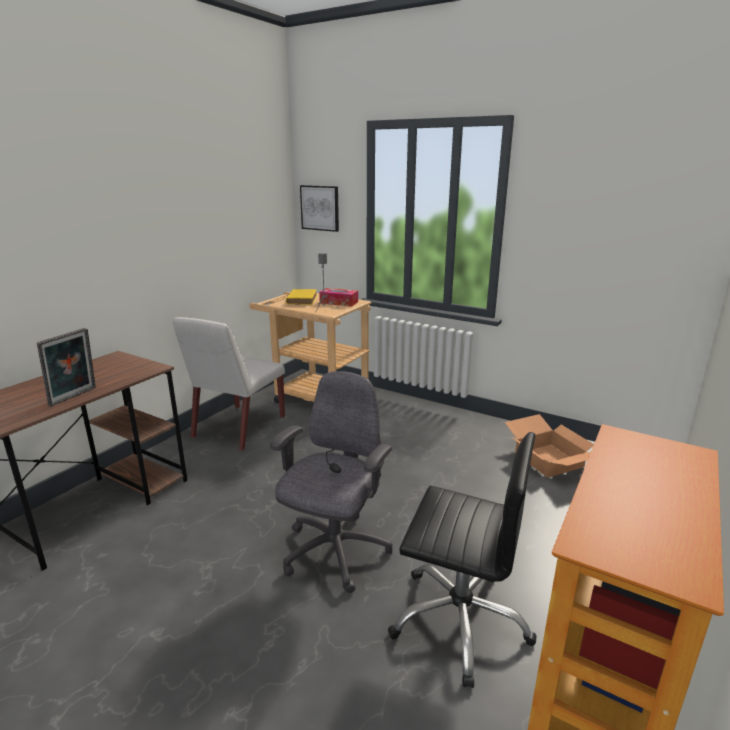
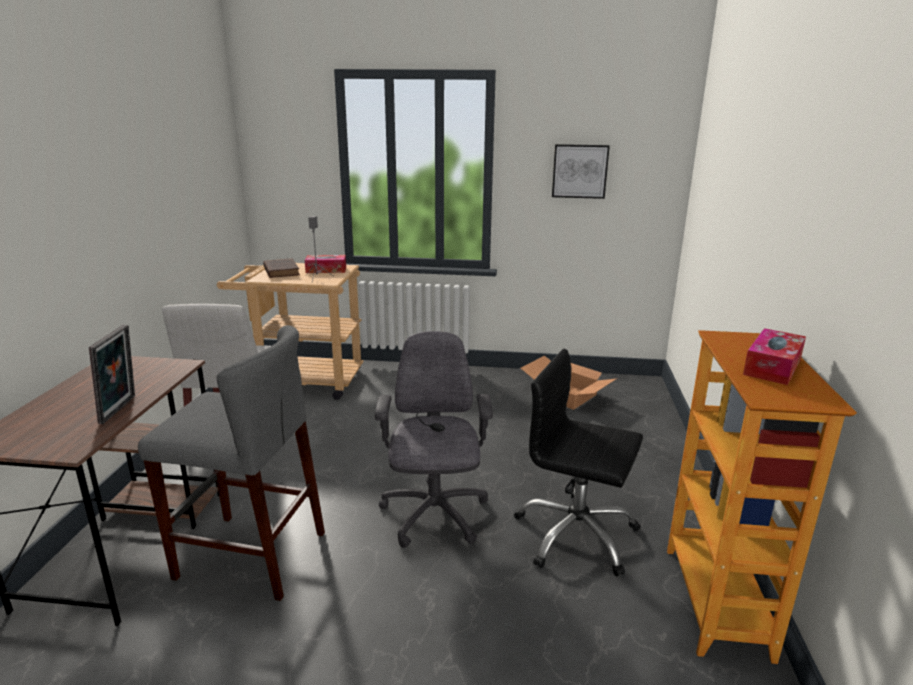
camera: 25 degrees left, 0 degrees up
yellow book [286,289,317,305] -> brown book [263,258,300,278]
picture [300,185,339,232] -> picture moved to [552,144,610,199]
black office chair [388,432,537,688] -> black office chair turned 150 degrees counterclockwise [514,349,643,576]
none -> grey stool [138,325,325,601]
none -> tissue box [743,328,806,385]

